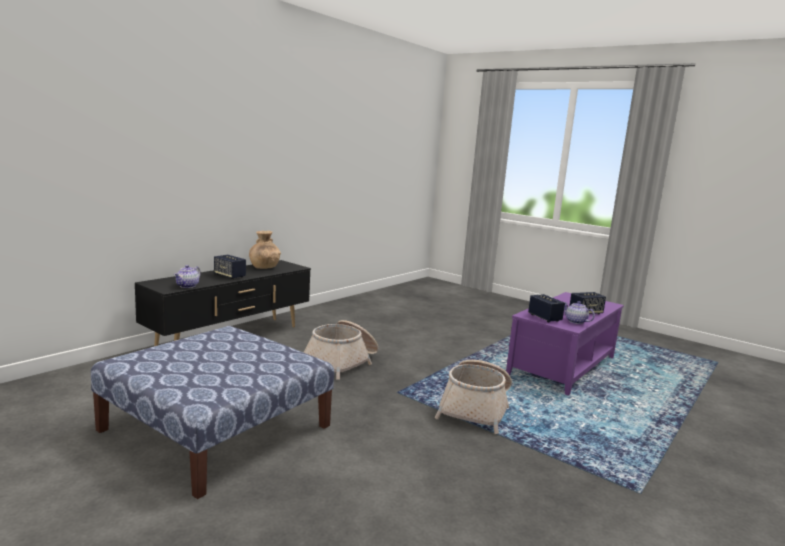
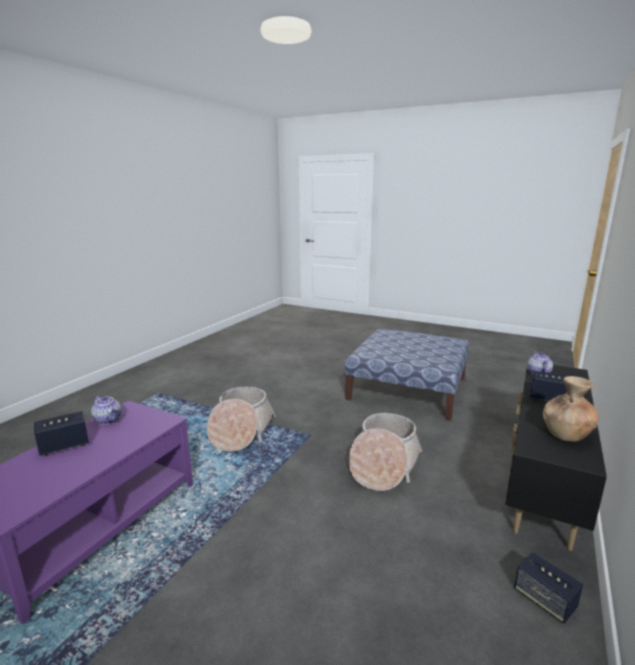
camera: 170 degrees right, 5 degrees up
speaker [528,294,565,322] -> speaker moved to [514,552,583,624]

